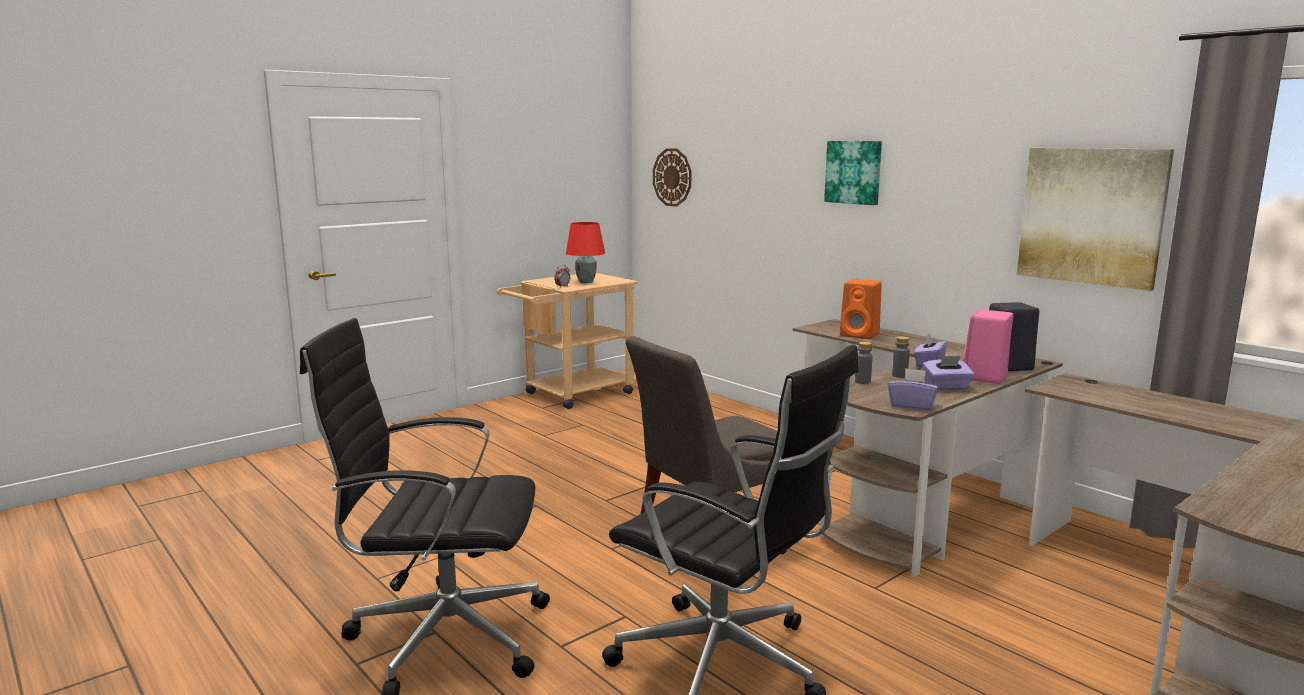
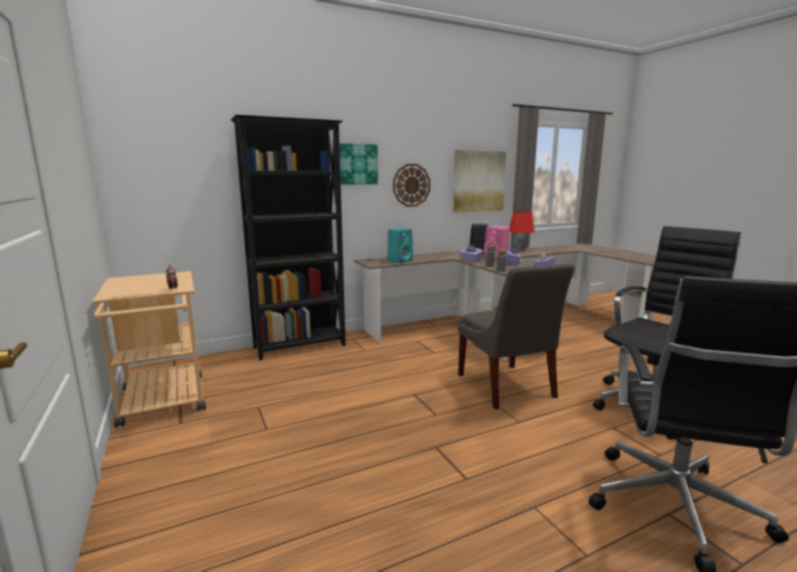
camera: 75 degrees left, 0 degrees up
red table lamp [566,222,605,283] -> red table lamp moved to [509,212,535,251]
wall clock [653,148,691,207] -> wall clock moved to [393,164,430,207]
orange speaker [840,279,882,339] -> turquoise speaker [387,228,413,263]
none -> black bookcase [231,115,346,361]

